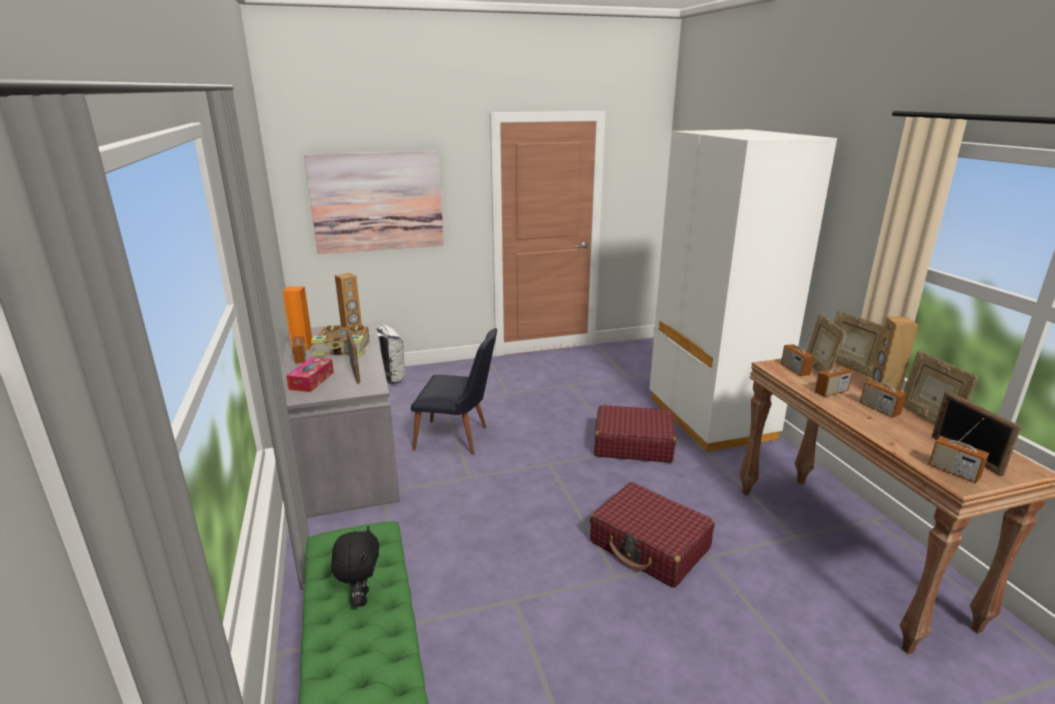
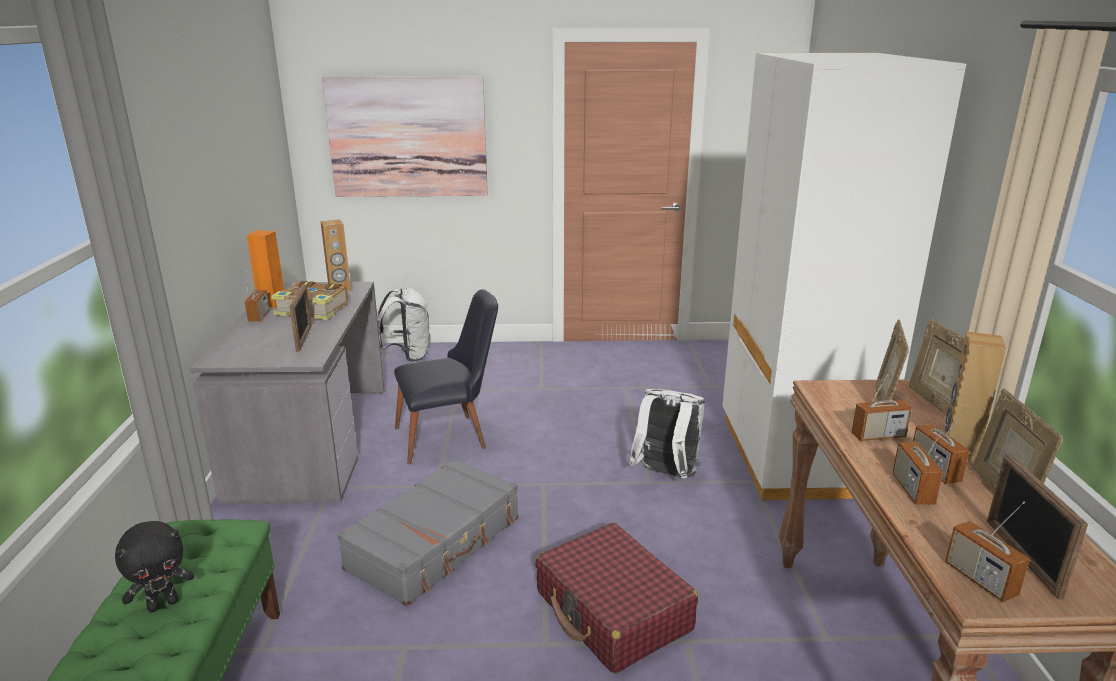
camera: 15 degrees right, 0 degrees up
tissue box [286,357,334,392] -> none
black plush toy [331,526,380,607] -> black plush toy turned 45 degrees clockwise [115,521,194,612]
black chair [411,328,497,455] -> black chair turned 45 degrees counterclockwise [394,289,498,464]
red suitcase [594,405,676,463] -> white backpack [629,389,705,478]
radio [781,329,814,376] -> radio moved to [892,423,946,505]
none -> grey suitcase [337,458,518,607]

